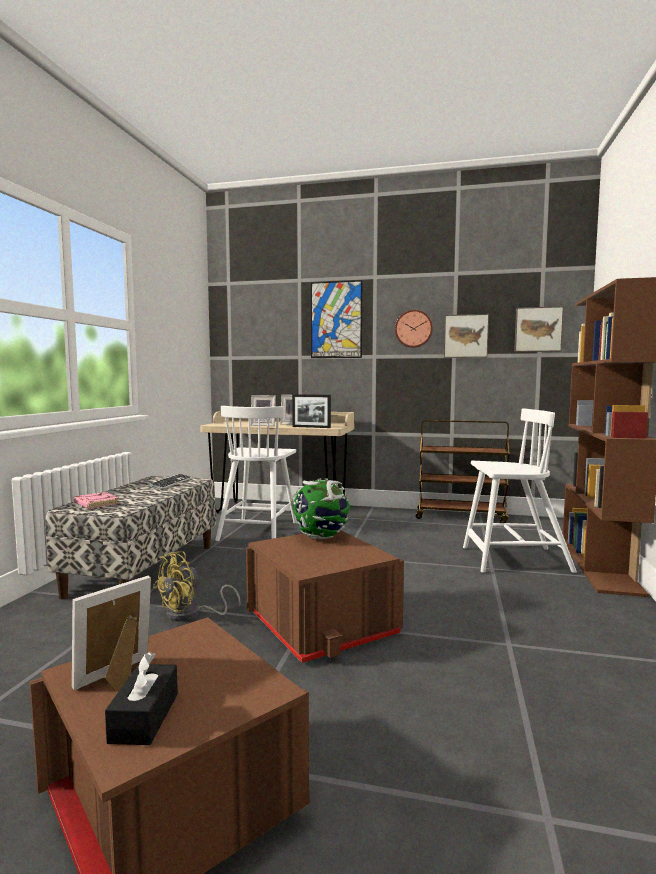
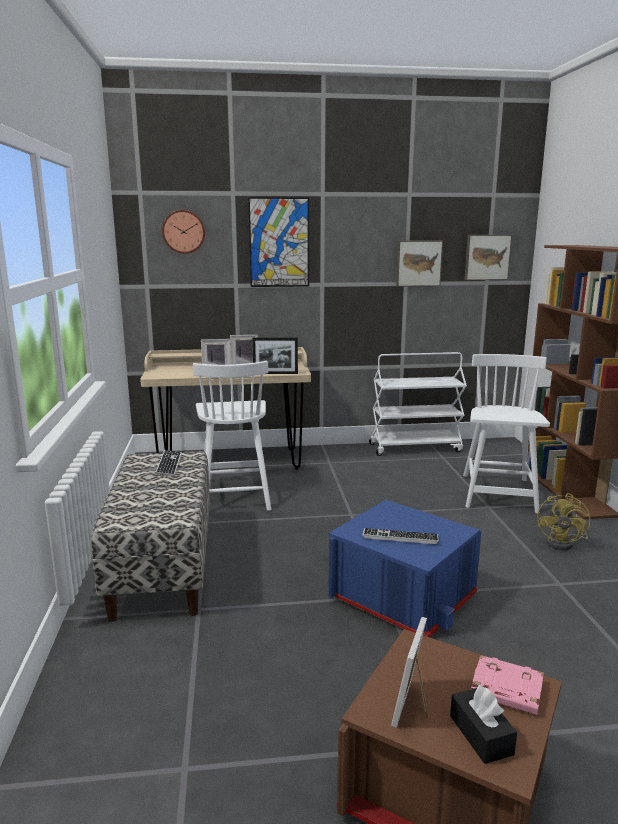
camera: 20 degrees left, 10 degrees up
pink book [73,492,119,509] -> pink book moved to [471,655,544,715]
yellow fan [153,551,241,621] -> yellow fan moved to [537,493,590,550]
brown storage box [246,530,404,663] -> blue storage box [328,500,481,637]
globe [291,478,350,539] -> none
wall clock [395,310,433,348] -> wall clock moved to [162,210,205,254]
brown cart [416,420,510,523] -> white cart [369,352,467,456]
white chair [463,409,577,573] -> white chair turned 60 degrees counterclockwise [463,354,550,514]
none -> keyboard [362,528,439,544]

